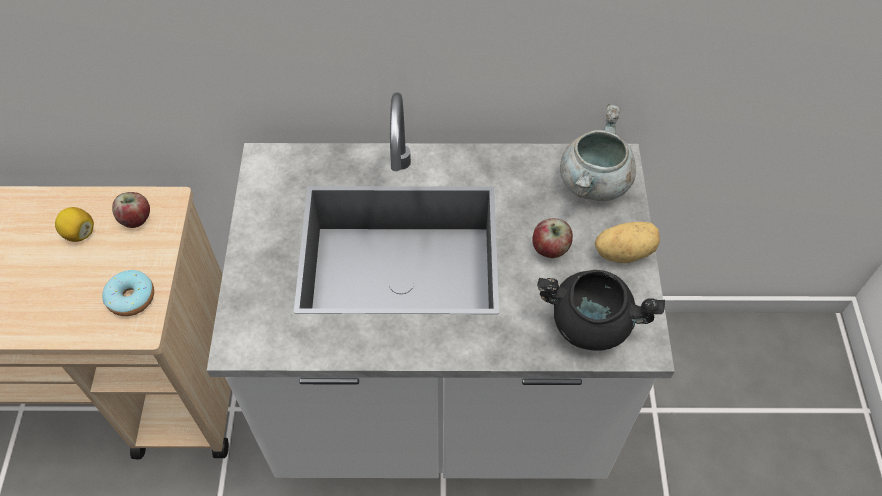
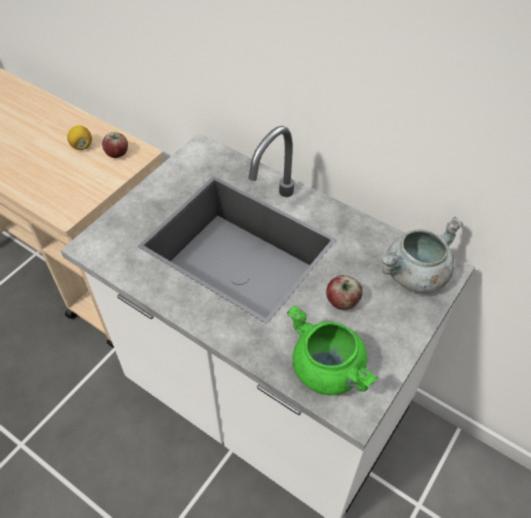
camera: 35 degrees right, 5 degrees down
donut [102,270,154,316] -> none
black cooking pot [537,270,665,351] -> green cooking pot [287,306,378,395]
potato [595,222,660,263] -> none

